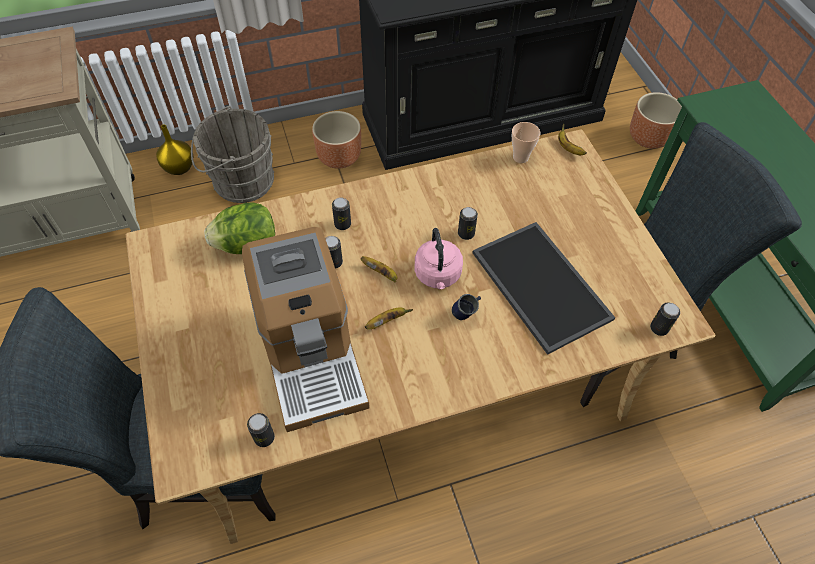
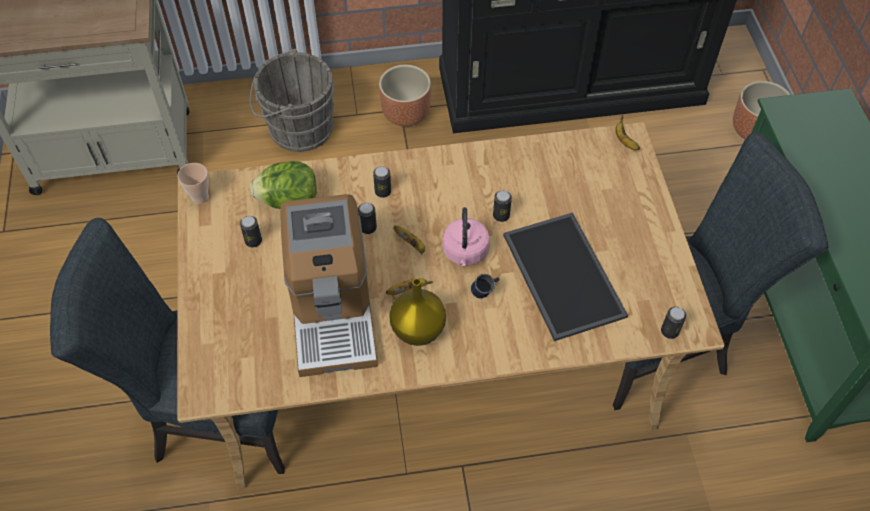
camera: 10 degrees right, 0 degrees up
yellow vase [156,125,192,175] -> yellow vase moved to [389,278,446,346]
can [247,413,275,447] -> can moved to [240,216,262,247]
cup [512,122,540,163] -> cup moved to [177,163,209,204]

